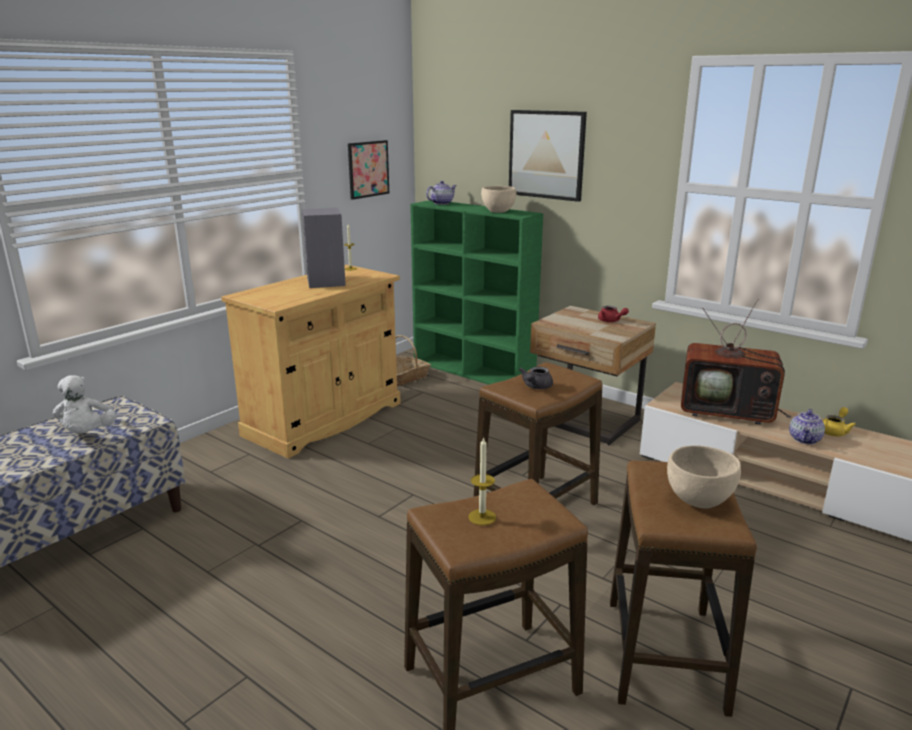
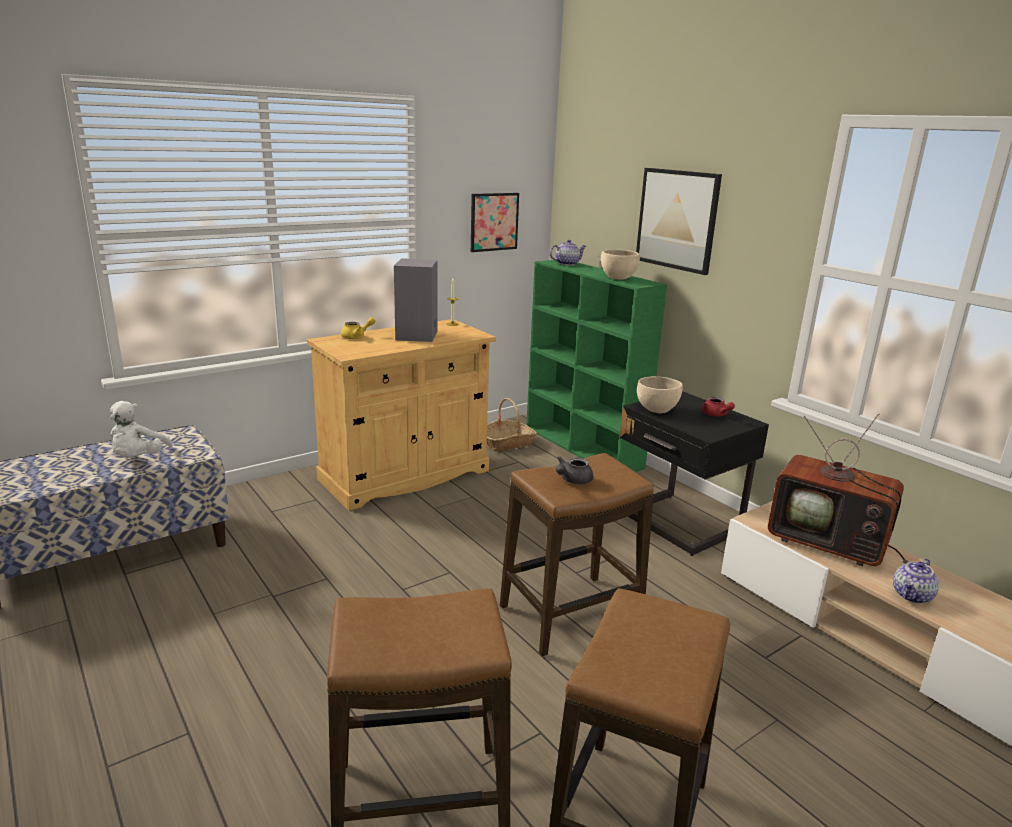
camera: 15 degrees right, 0 degrees up
candle [468,437,496,525] -> none
beige nightstand [530,306,656,445] -> black nightstand [620,391,769,556]
beige bowl [667,446,741,508] -> beige bowl moved to [637,376,683,413]
yellow teapot [823,407,856,436] -> yellow teapot moved to [341,317,375,339]

